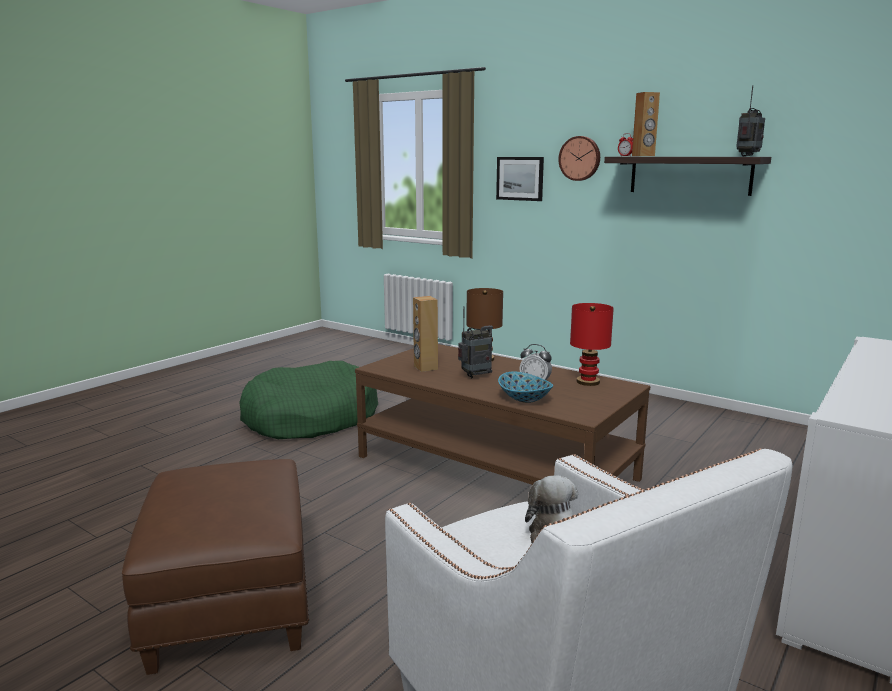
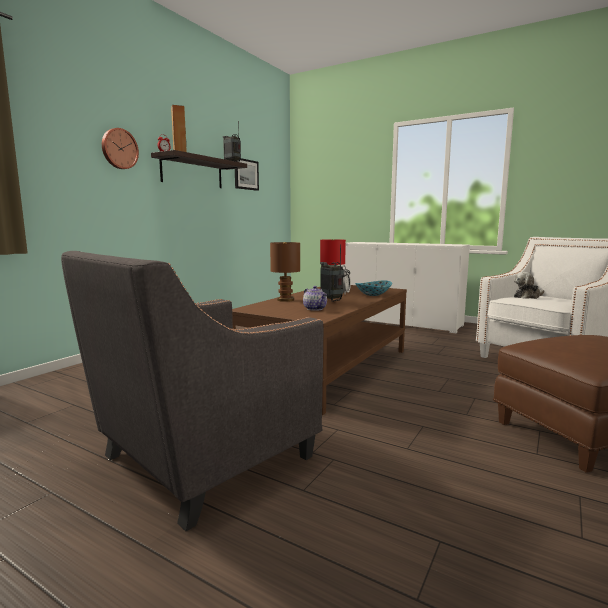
camera: 95 degrees left, 5 degrees down
green dog bed [239,361,378,439] -> grey armchair [61,251,323,531]
brown speaker [413,296,438,372] -> teapot [303,286,327,311]
picture [496,157,544,201] -> picture moved to [235,158,259,191]

